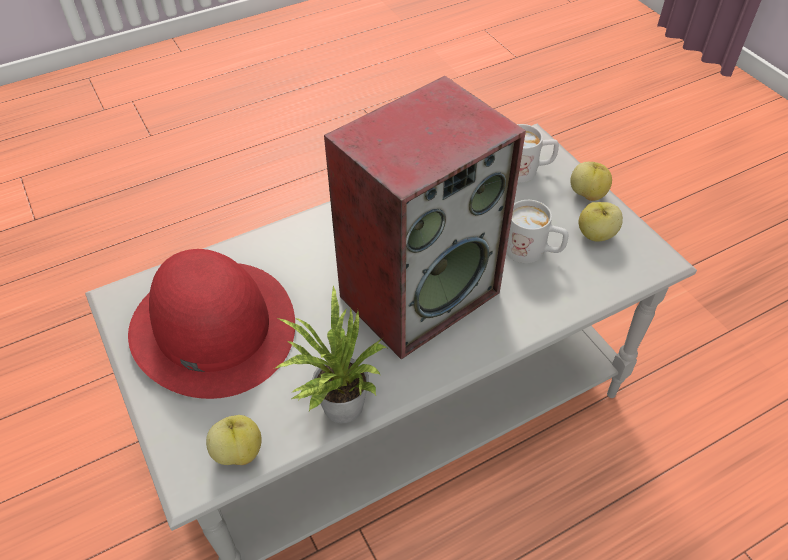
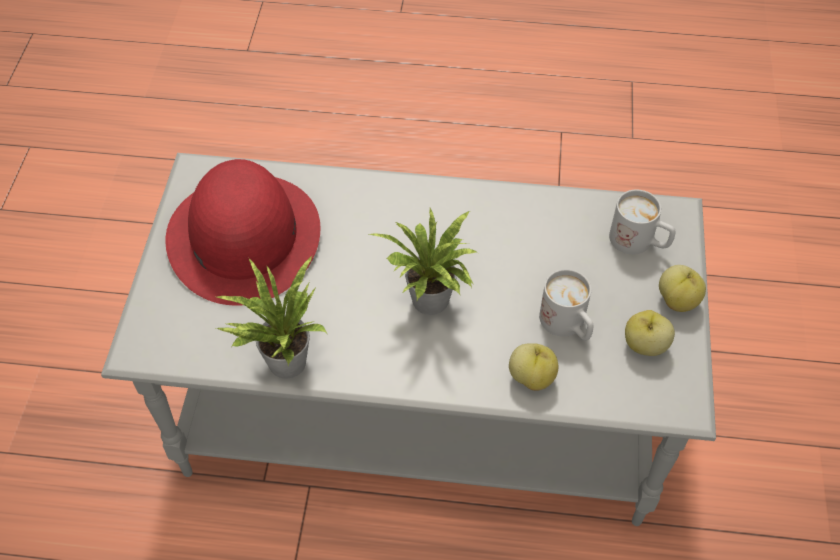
camera: 35 degrees right, 5 degrees up
apple [206,415,262,465] -> apple moved to [509,343,558,391]
speaker [324,76,526,359] -> potted plant [369,206,478,315]

